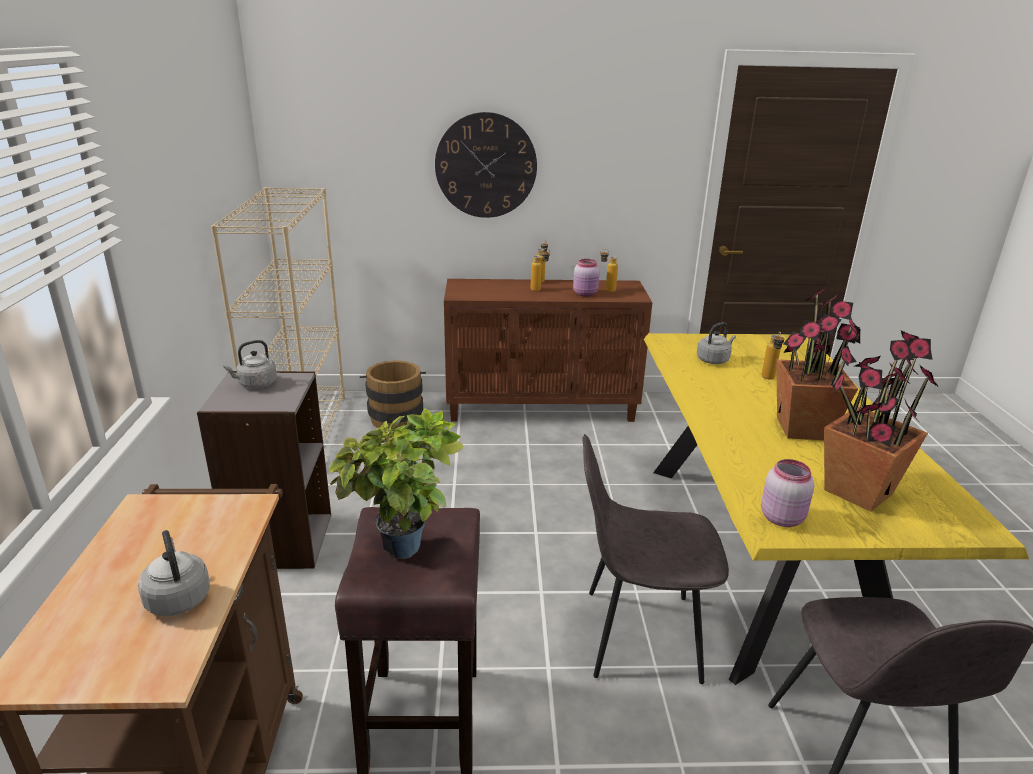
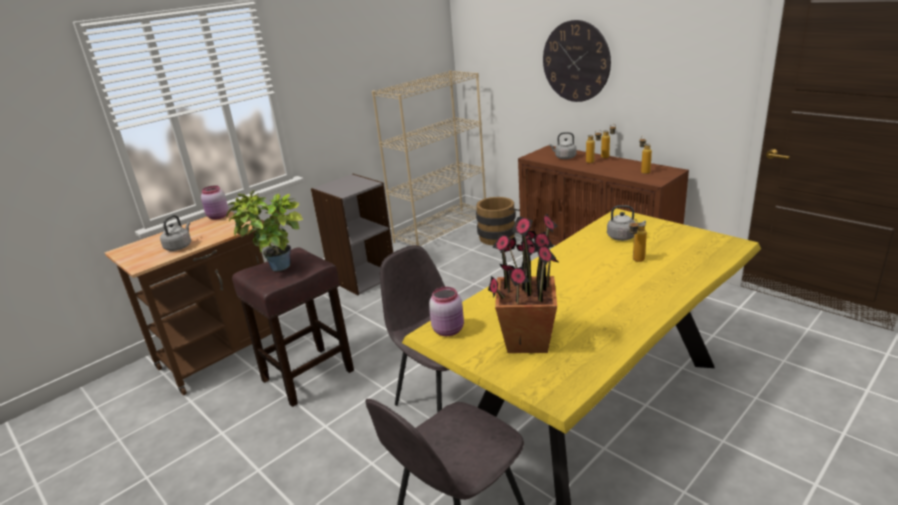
camera: 50 degrees right, 0 degrees up
grey kettle [223,340,277,388] -> grey kettle moved to [549,132,577,159]
pink jar [573,259,600,297] -> pink jar moved to [201,185,229,220]
potted plant [776,288,860,440] -> none

